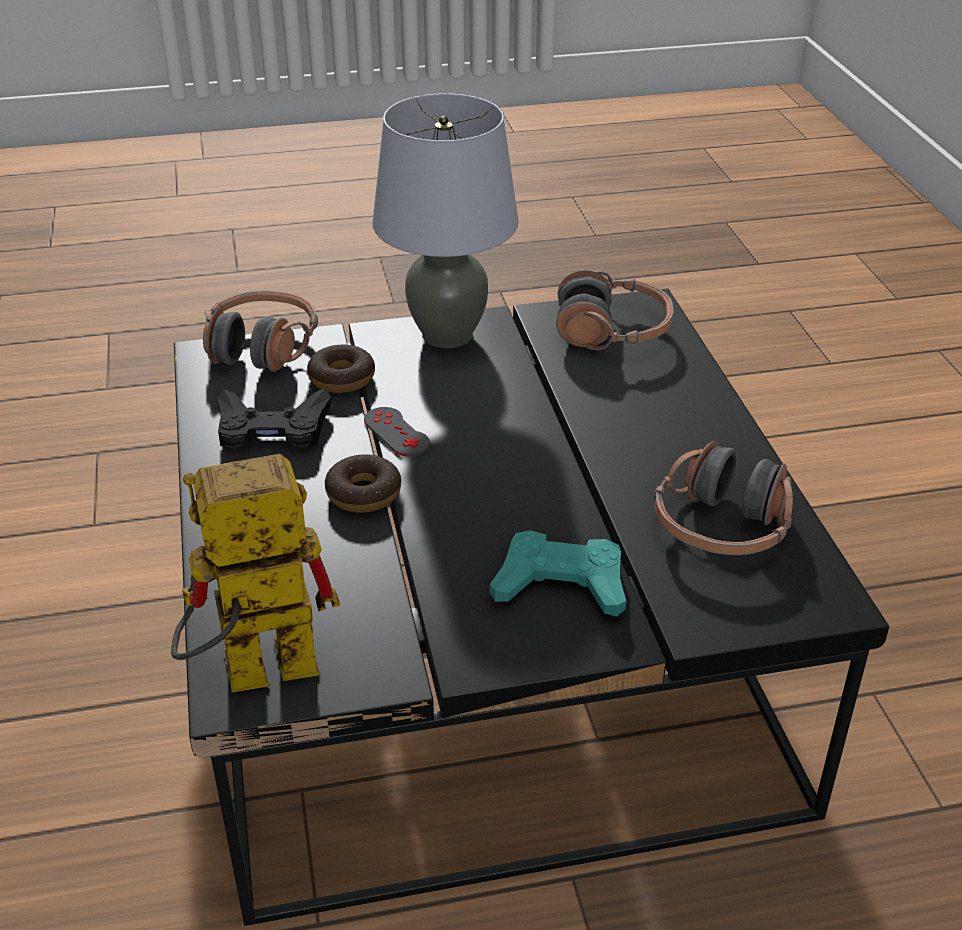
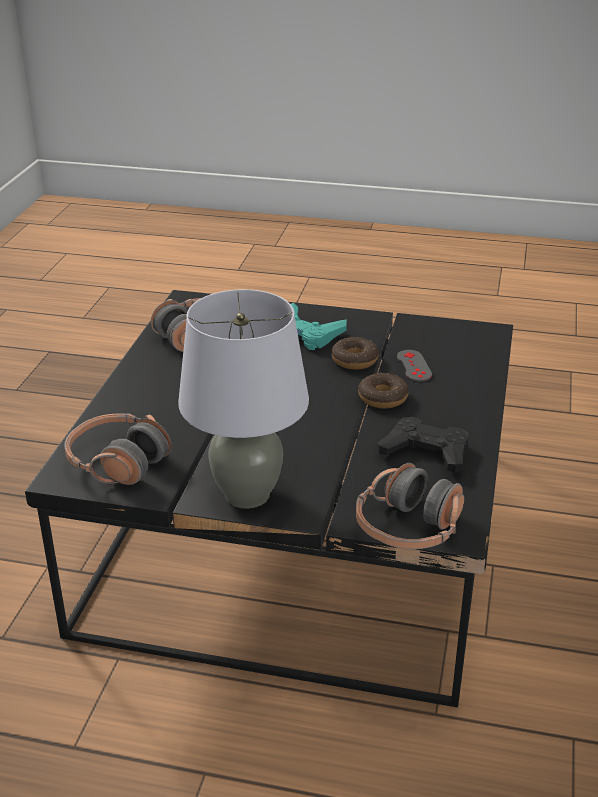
camera: 155 degrees left, 5 degrees down
toy robot [171,454,340,692] -> none
donut [307,344,375,393] -> donut moved to [331,337,379,370]
grey game controller [364,407,430,456] -> grey game controller moved to [397,350,432,382]

